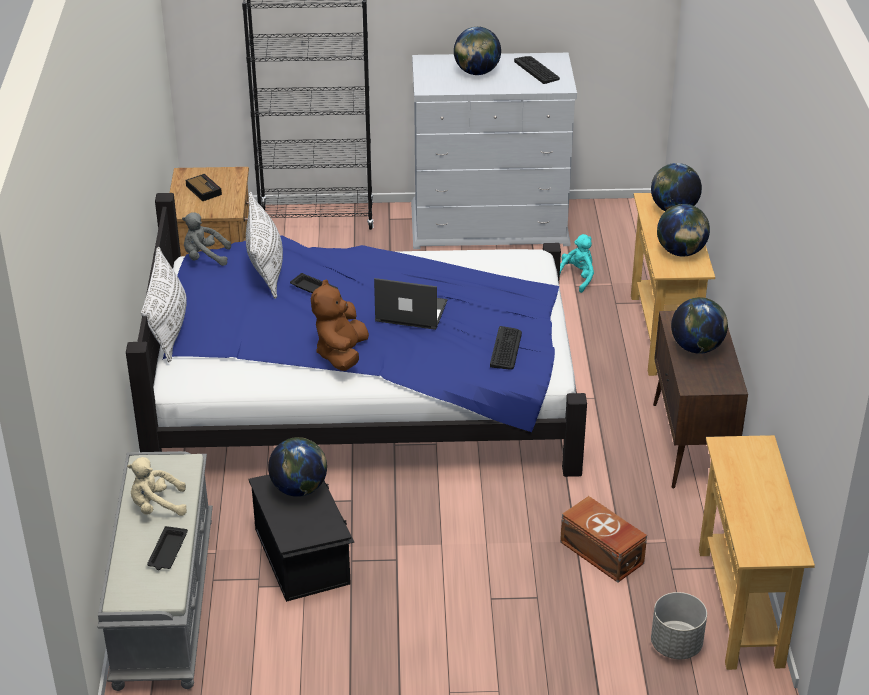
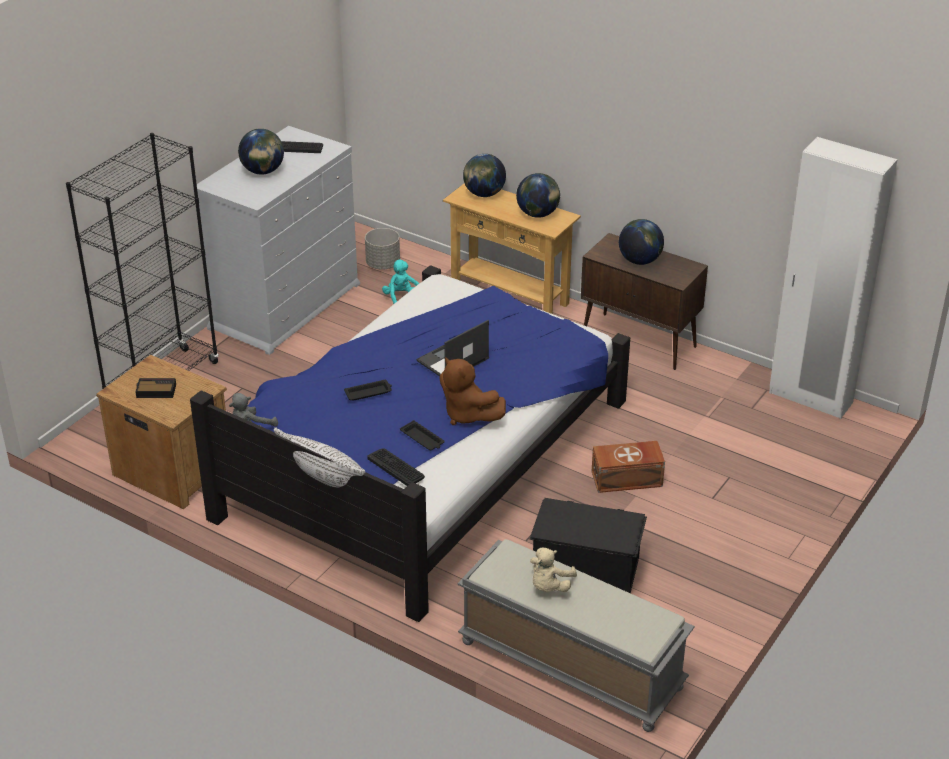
camera: 55 degrees left, 0 degrees up
black tray [147,526,188,570] -> black tray moved to [400,420,445,450]
white pillow [246,192,283,299] -> none
globe [268,437,327,497] -> none
keyboard [490,326,522,370] -> keyboard moved to [367,448,425,486]
brown storage box [560,496,647,583] -> brown storage box moved to [592,441,665,493]
grey planter [651,592,707,659] -> grey planter moved to [365,228,400,269]
beige console table [699,435,815,670] -> white wardrobe [769,137,898,419]

